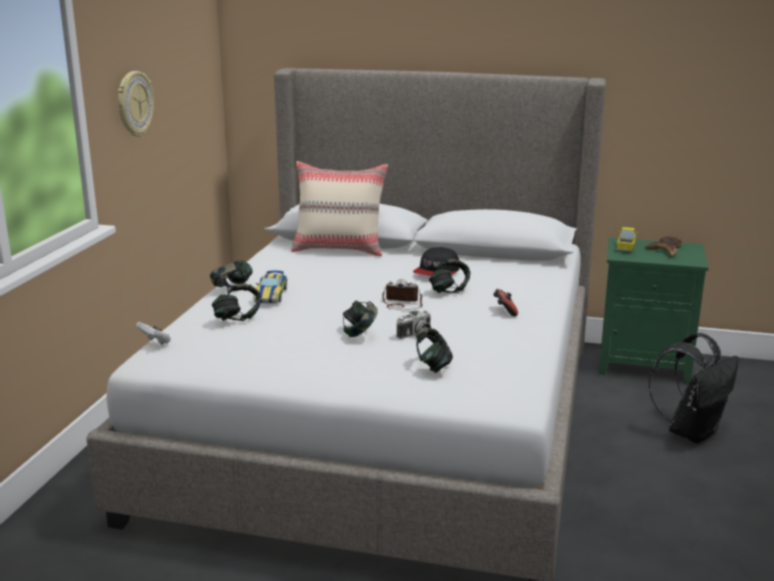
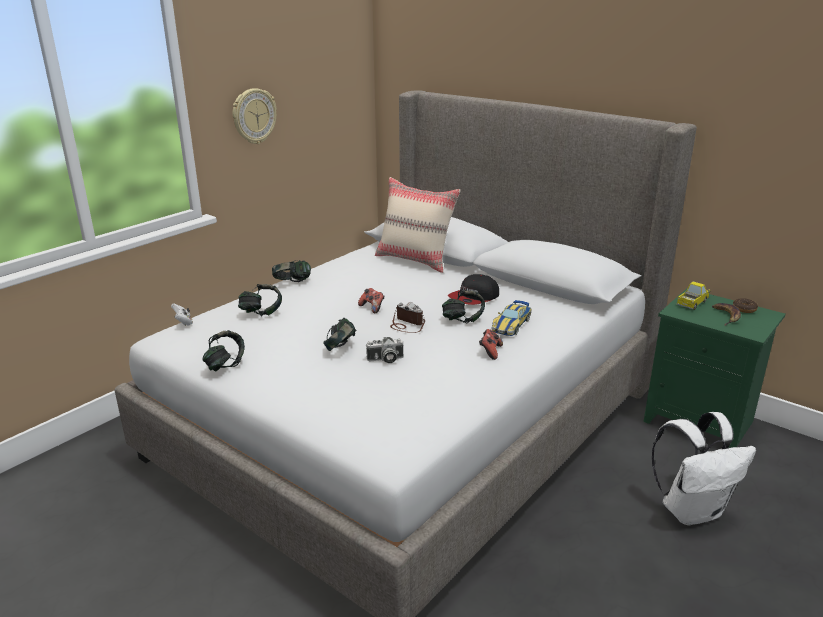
camera: 25 degrees right, 5 degrees up
toy car [254,270,287,303] -> toy car moved to [492,300,532,336]
headphones [416,327,453,373] -> headphones moved to [202,330,245,372]
black backpack [648,333,739,444] -> white backpack [652,412,756,525]
none -> game controller [358,288,384,314]

